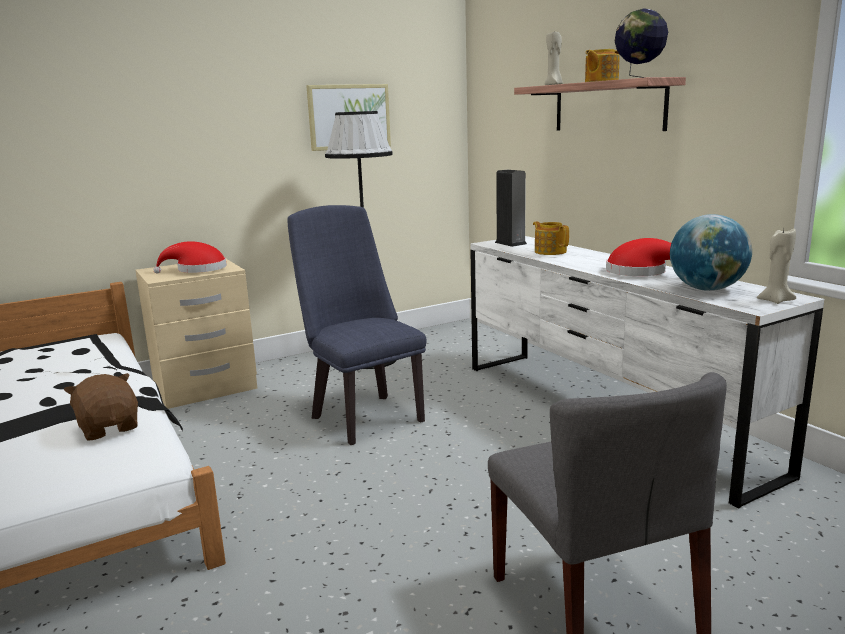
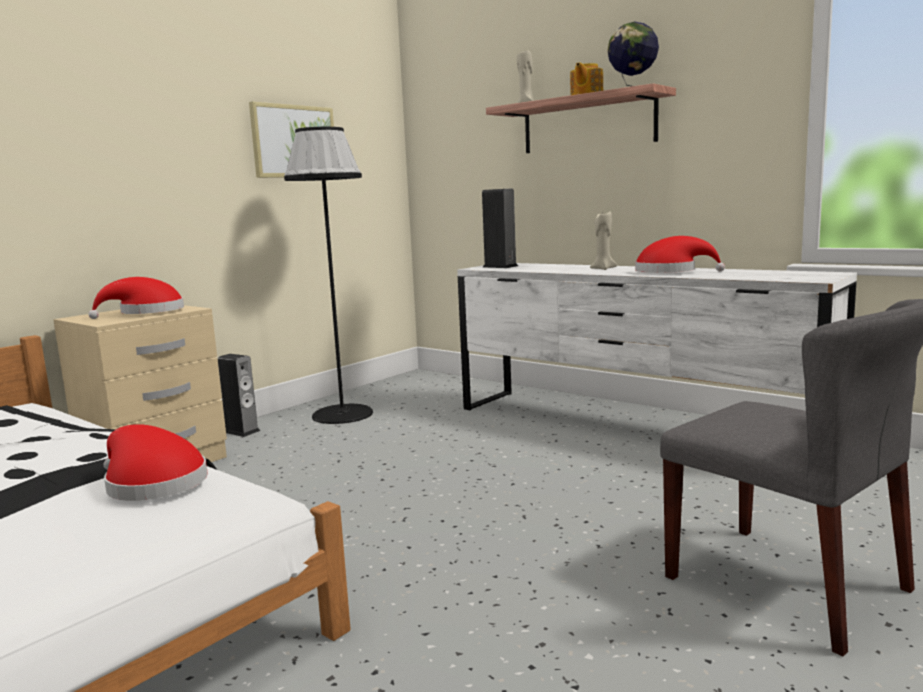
camera: 20 degrees left, 5 degrees down
brown plush toy [64,373,138,441] -> red hat [104,424,208,501]
blue chair [287,205,426,445] -> none
teapot [533,221,569,255] -> none
globe [670,214,752,291] -> none
beige candle [757,229,796,304] -> beige candle moved to [590,211,617,270]
none -> speaker [218,354,260,437]

